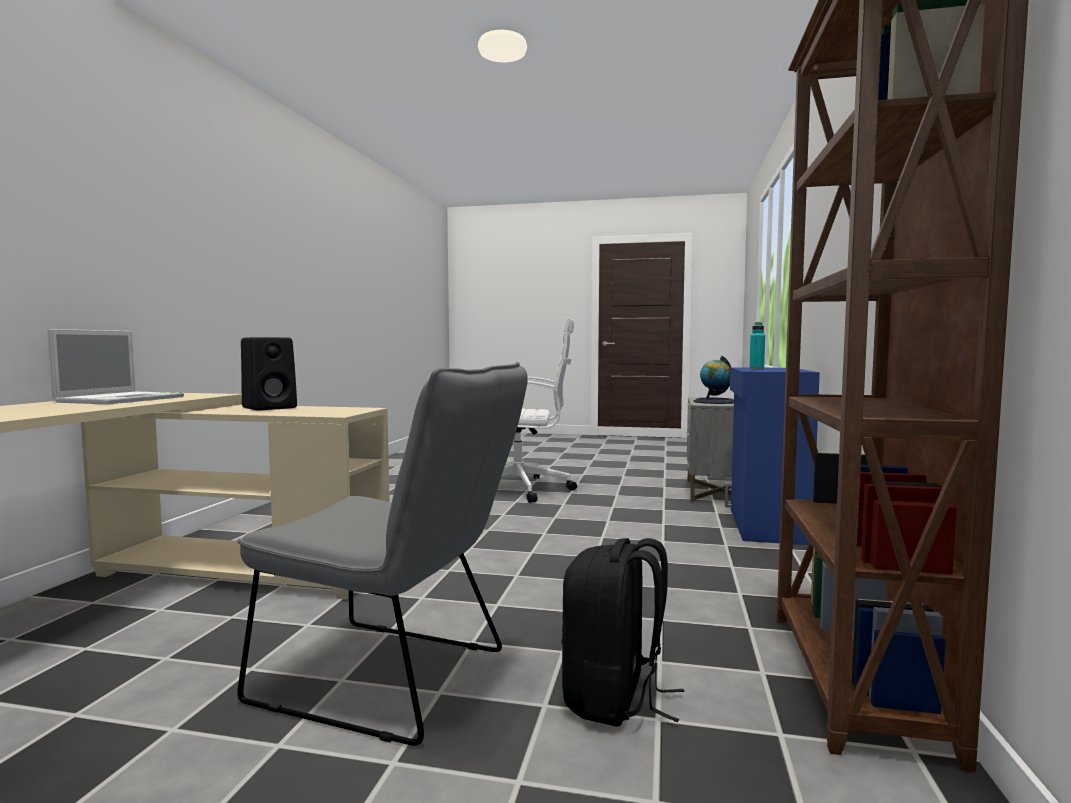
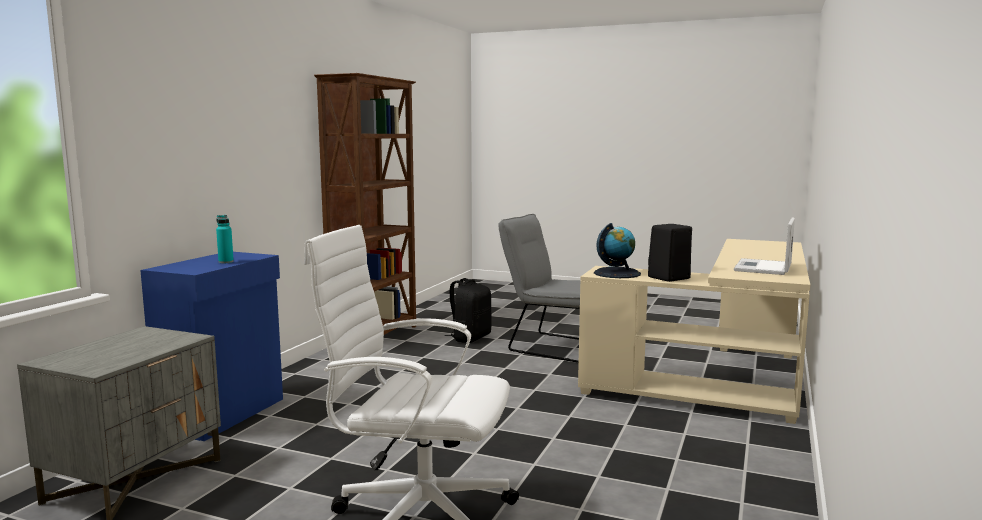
camera: 170 degrees left, 5 degrees up
globe [694,356,734,404] -> globe moved to [594,223,641,278]

